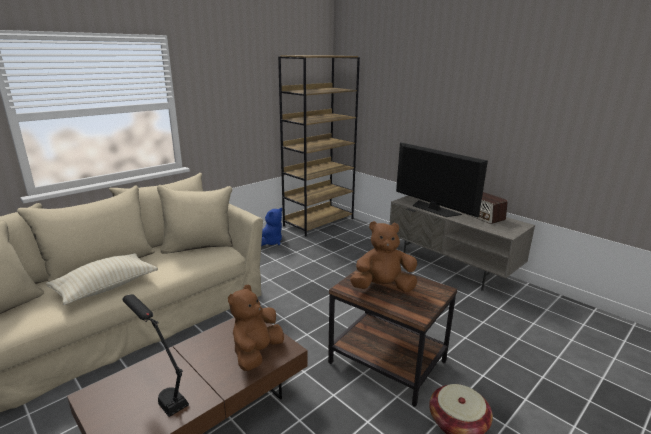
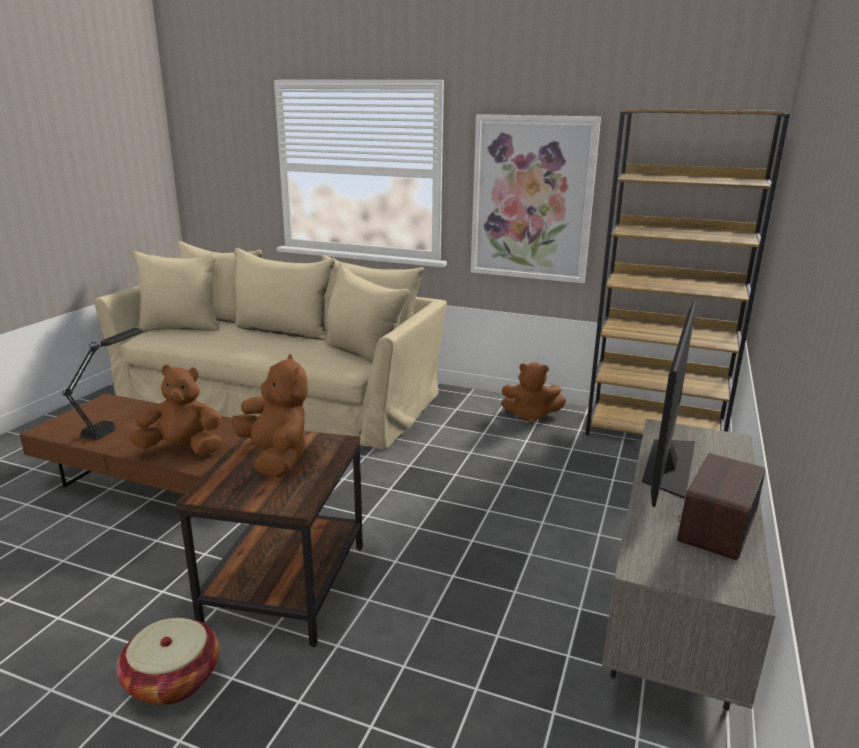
camera: 65 degrees right, 0 degrees up
beige pillow [46,253,158,305] -> none
blue plush toy [261,208,282,246] -> brown plush toy [501,362,566,424]
none -> picture [471,114,601,283]

